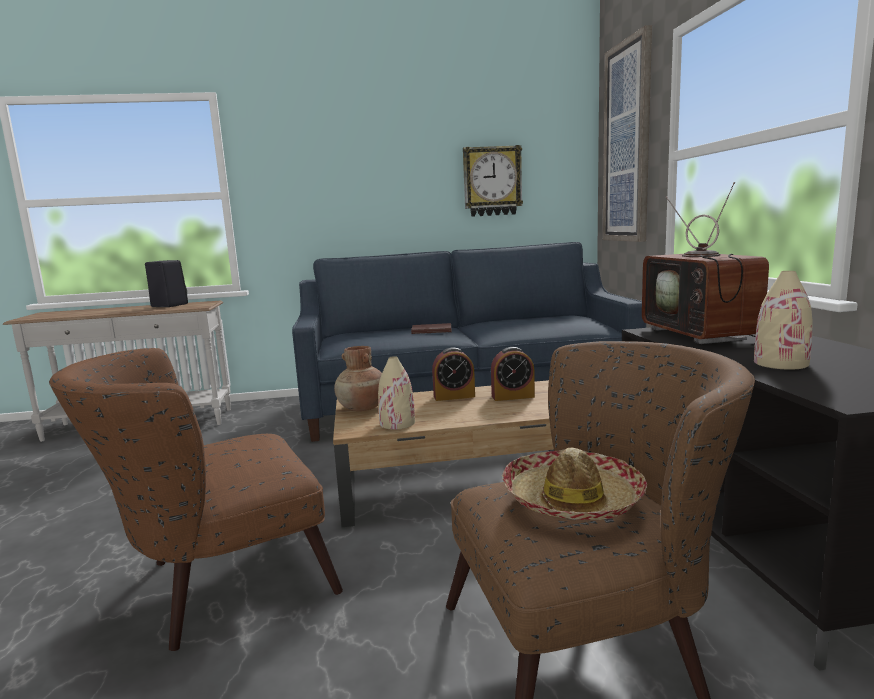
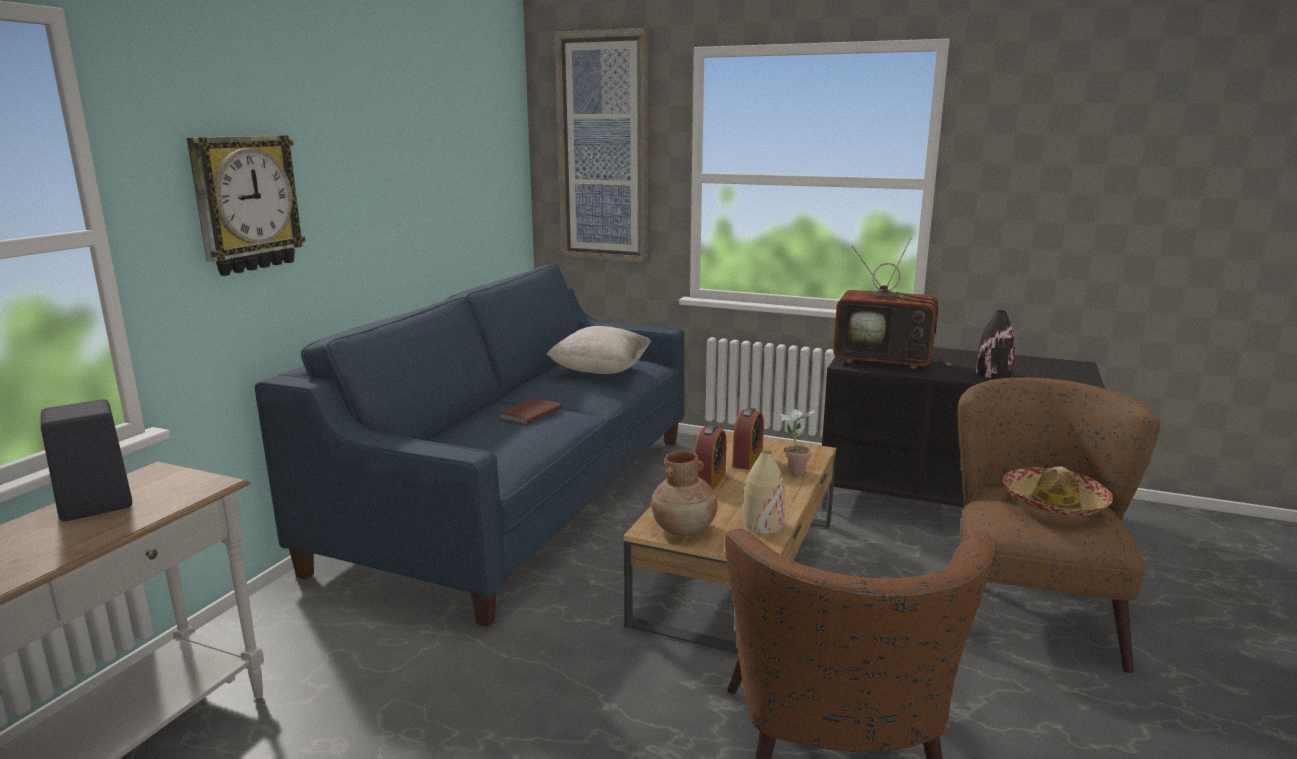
camera: 60 degrees left, 5 degrees up
wall clock [463,145,523,217] -> wall clock moved to [187,135,305,276]
beige vase [754,271,813,370] -> black vase [976,310,1015,379]
none -> beige pillow [546,326,651,374]
none -> potted plant [775,406,817,475]

